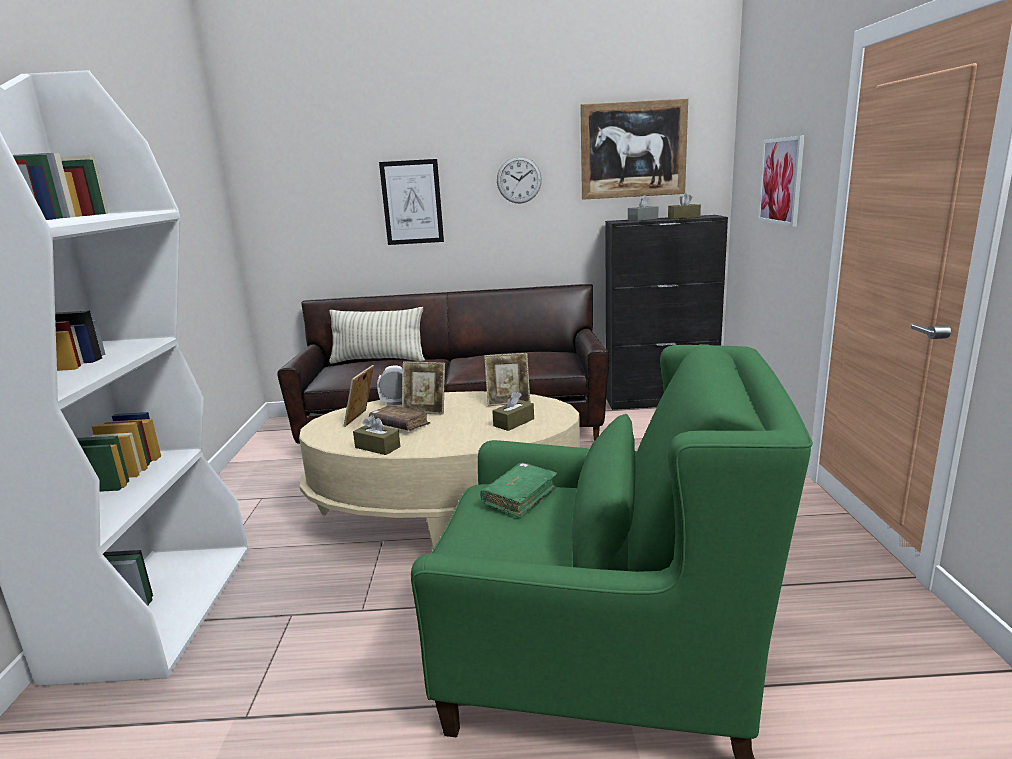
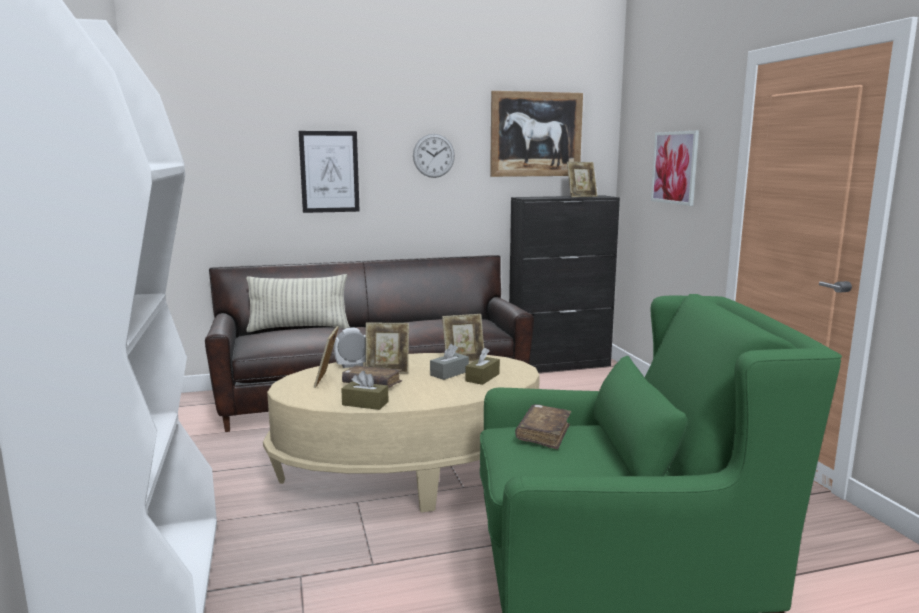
camera: 15 degrees left, 5 degrees down
green book [480,462,557,518] -> brown book [515,404,571,450]
grey tissue box [628,195,658,221] -> grey tissue box moved to [430,344,469,380]
brown tissue box [668,193,701,219] -> picture frame [567,162,598,197]

